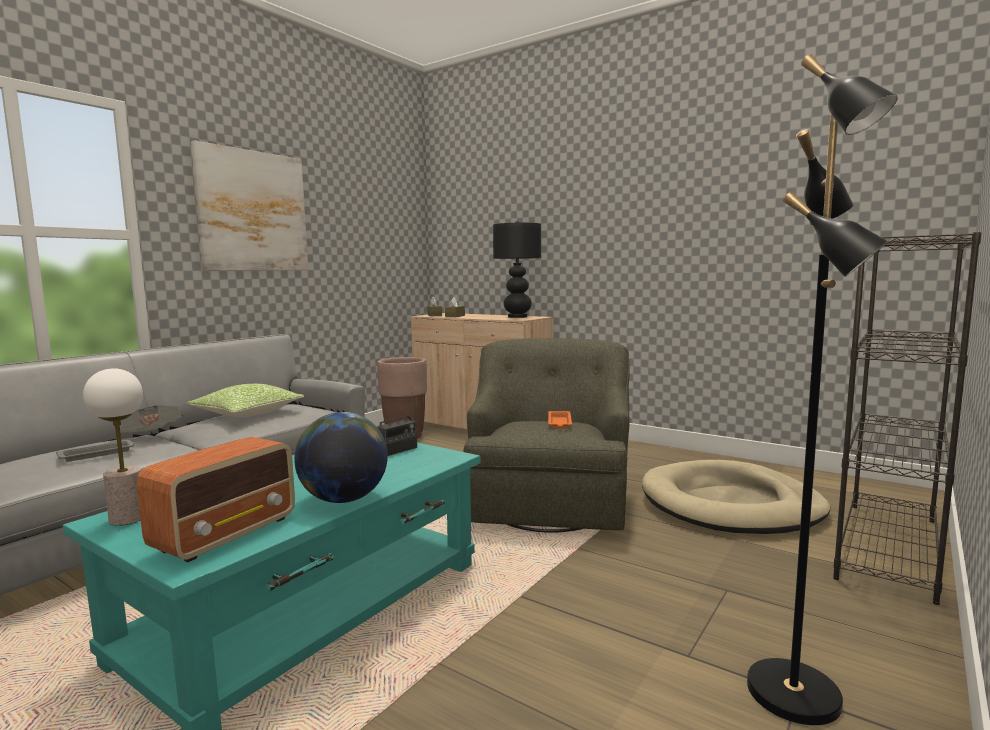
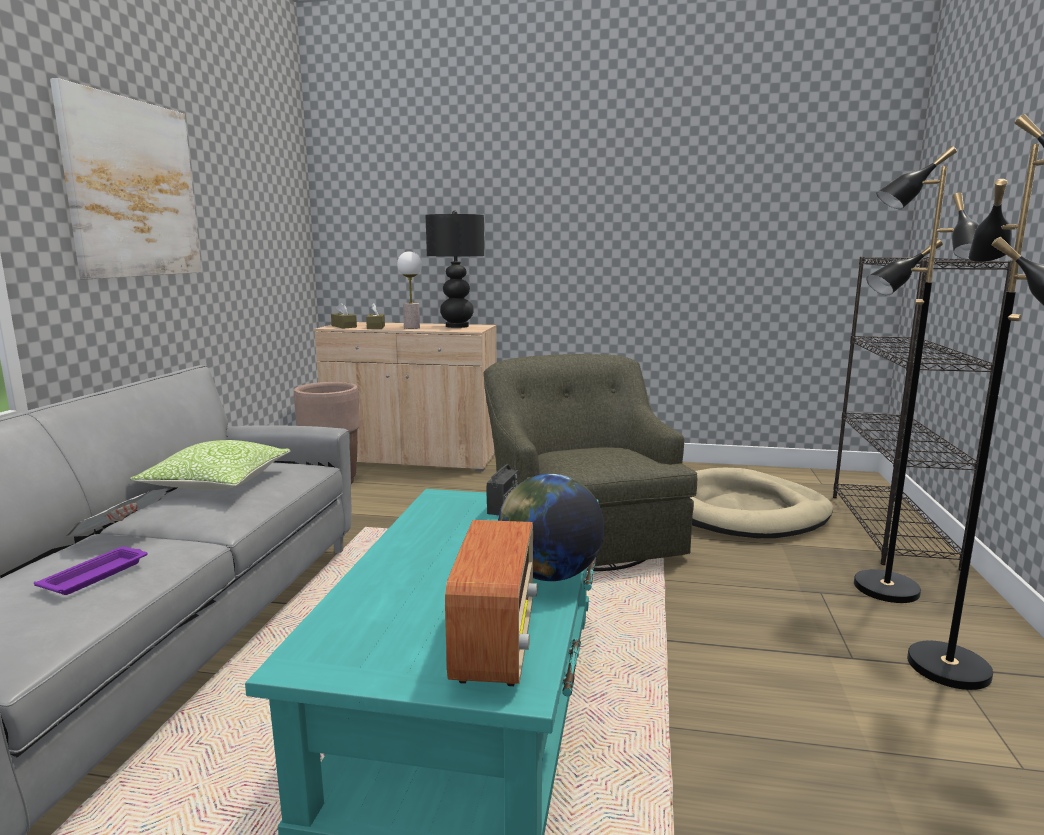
camera: 25 degrees left, 5 degrees up
grey tray [56,440,136,462] -> purple tray [34,547,147,595]
table lamp [83,368,143,526] -> table lamp moved to [397,251,422,329]
orange tray [548,411,572,428] -> none
none -> black floor lamp [854,146,979,603]

